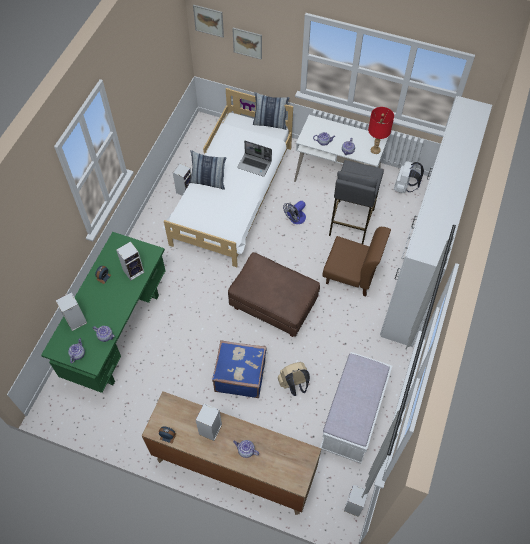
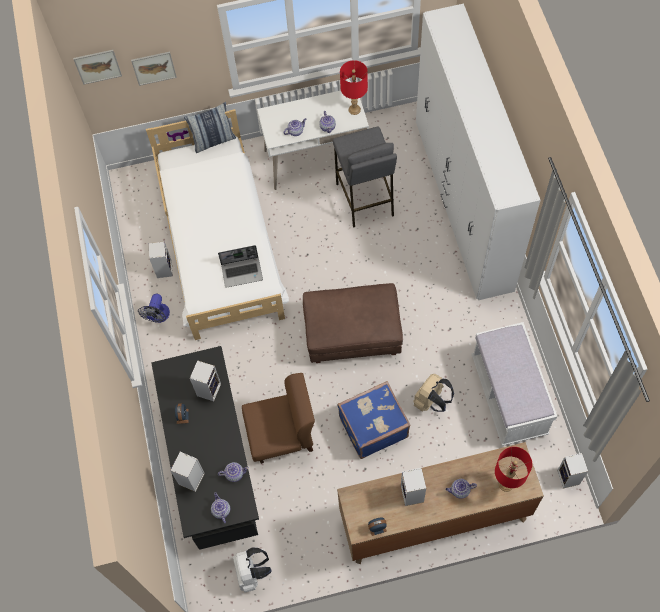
camera: 30 degrees left, 5 degrees up
green desk [41,232,166,393] -> black desk [151,346,259,550]
pillow [190,150,226,190] -> none
laptop [237,141,272,177] -> laptop moved to [218,245,263,288]
fan [283,201,306,224] -> fan moved to [138,294,170,323]
brown chair [322,227,391,297] -> brown chair moved to [242,373,315,464]
white backpack [394,161,424,193] -> white backpack moved to [233,547,272,593]
none -> red table lamp [495,447,532,492]

